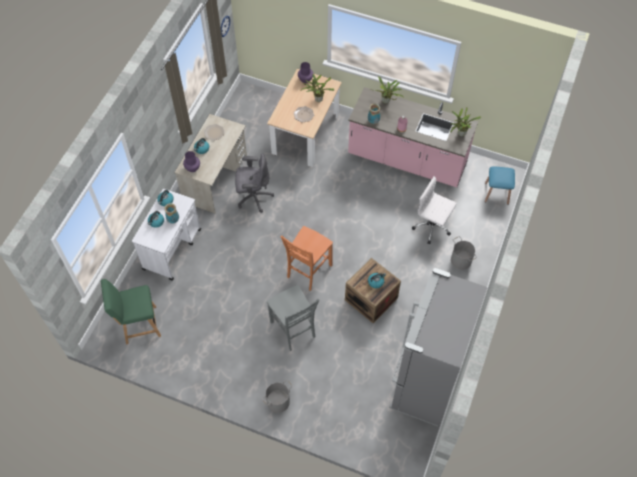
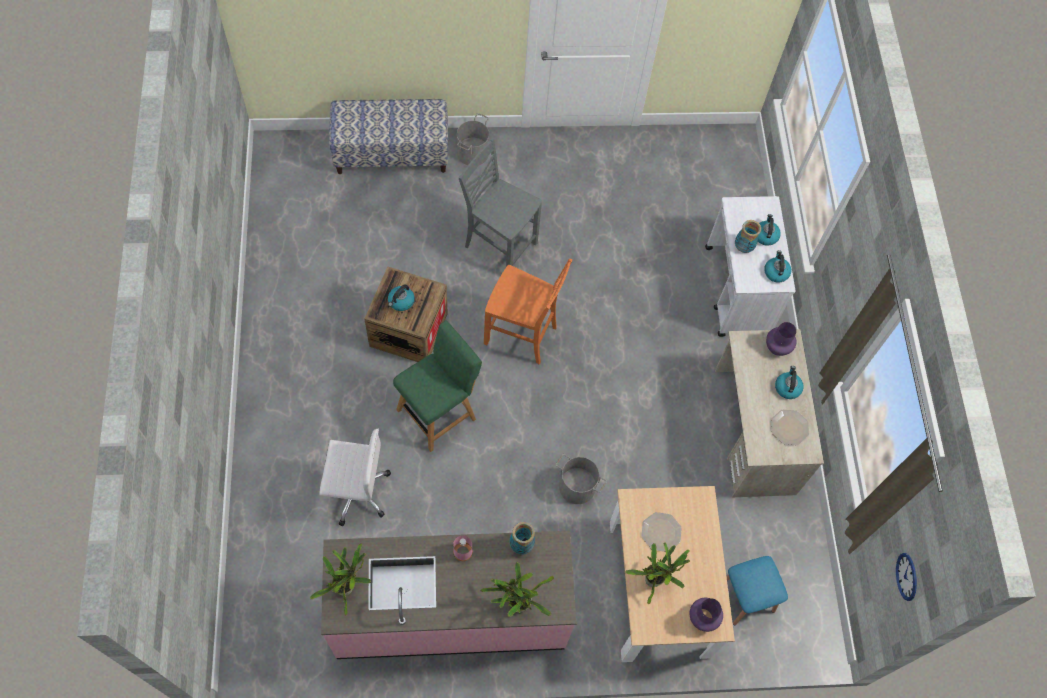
camera: 150 degrees right, 5 degrees up
green chair [101,279,161,344] -> green chair moved to [393,320,482,452]
grey office chair [235,153,274,213] -> none
orange chair [280,226,333,291] -> orange chair turned 105 degrees clockwise [484,259,572,364]
grey fridge [389,268,488,426] -> none
grey bucket [451,236,477,270] -> grey bucket moved to [556,454,607,504]
blue stool [485,166,515,205] -> blue stool moved to [726,556,788,625]
none -> bench [329,99,448,174]

